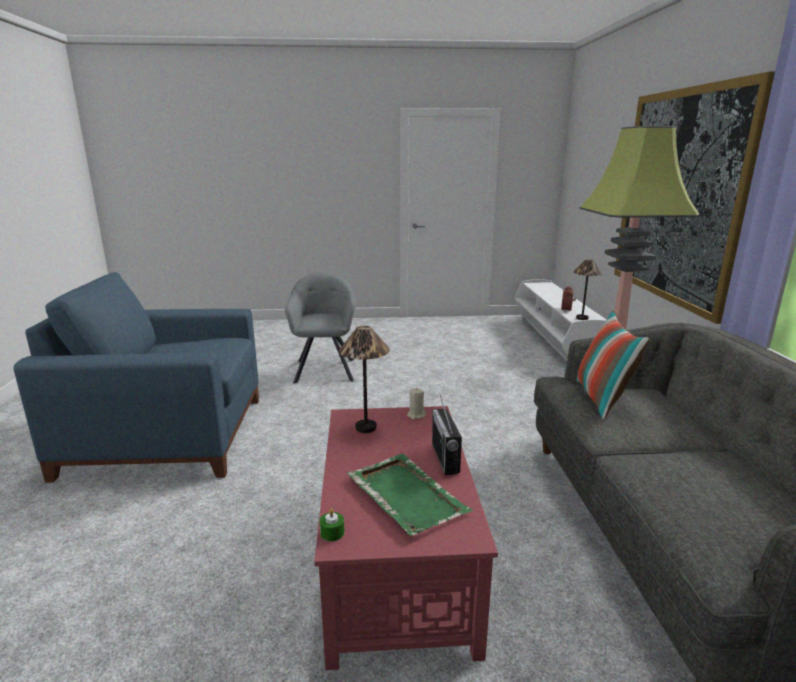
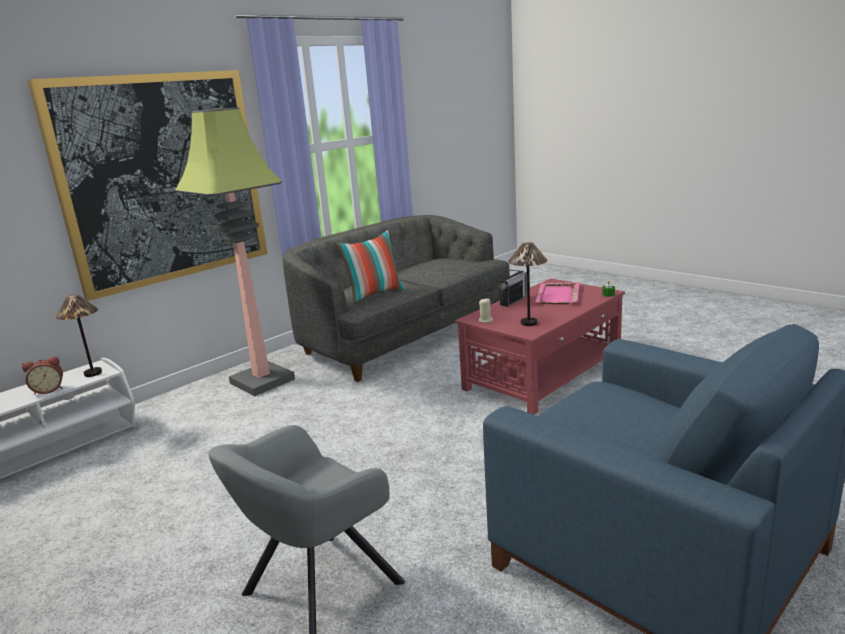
camera: 130 degrees left, 0 degrees up
green tray [347,454,473,536] -> pink tray [535,282,580,304]

